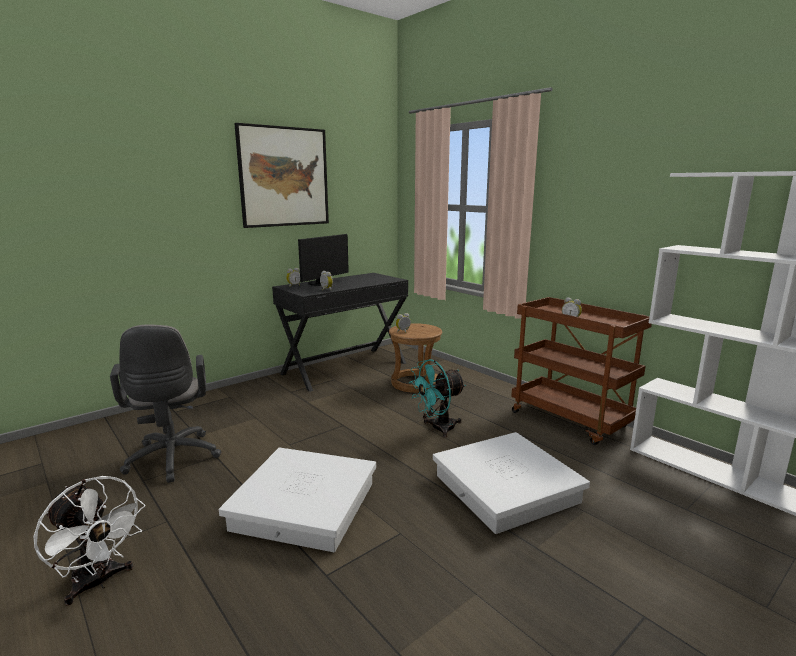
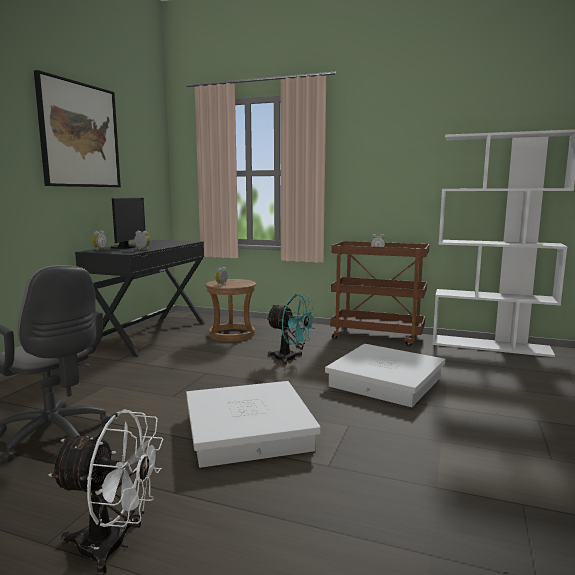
camera: 30 degrees left, 5 degrees down
turquoise fan [410,359,466,438] -> turquoise fan turned 90 degrees counterclockwise [266,294,317,365]

